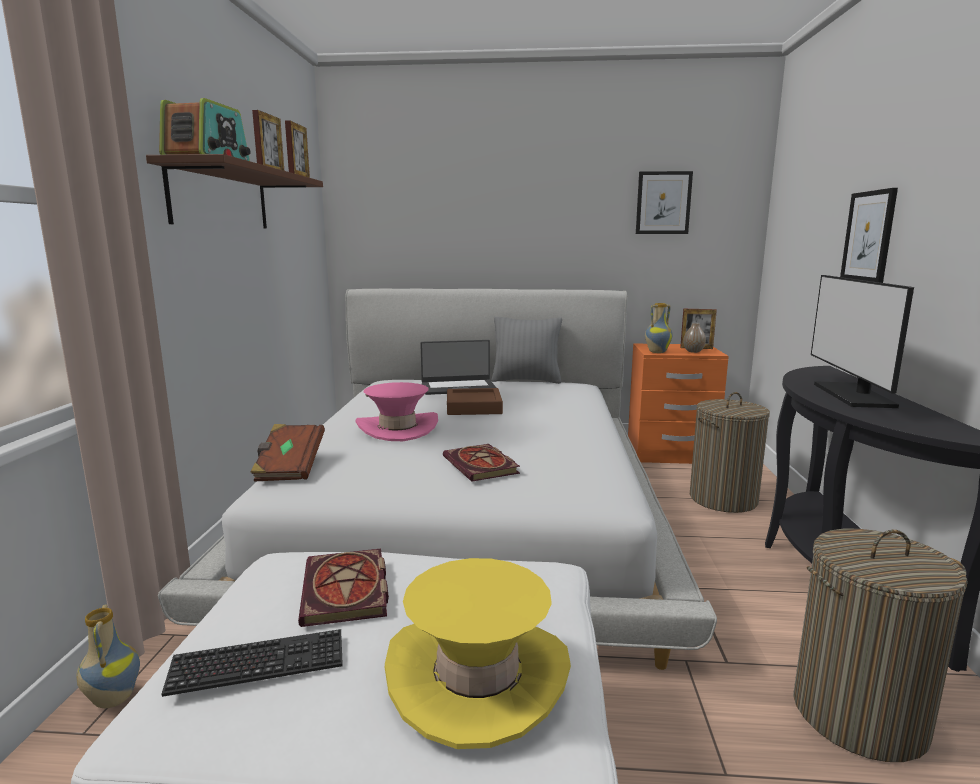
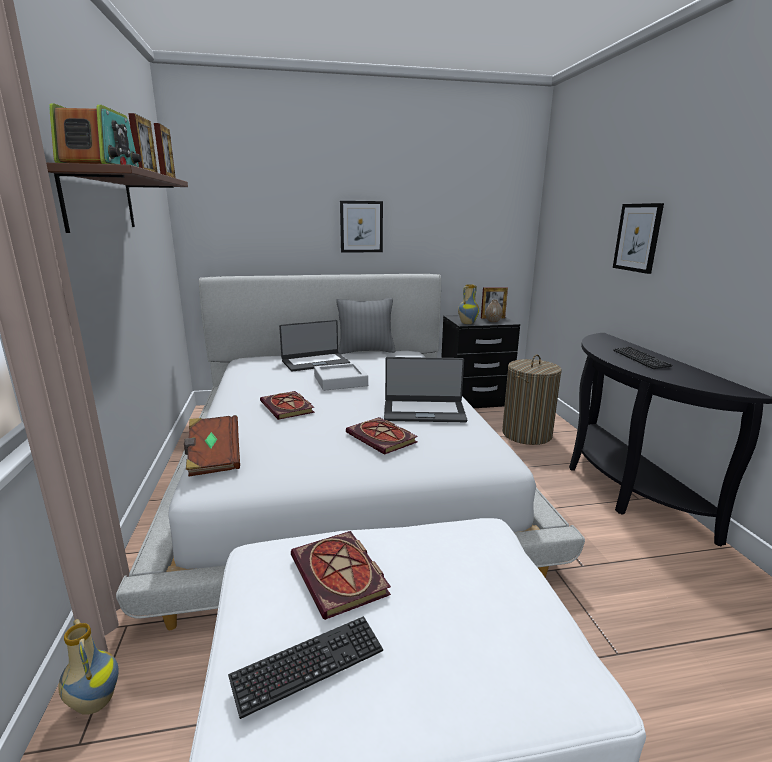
camera: 15 degrees left, 5 degrees up
pink hat [356,382,438,441] -> book [260,391,315,420]
yellow hat [385,558,571,749] -> none
brown tray [447,388,503,415] -> grey tray [314,363,368,391]
orange nightstand [628,344,729,464] -> black nightstand [441,315,520,408]
picture [636,171,693,234] -> picture moved to [340,201,383,253]
laundry basket [793,529,968,762] -> none
monitor [811,275,914,408] -> keyboard [613,347,673,369]
none -> laptop [384,357,467,422]

